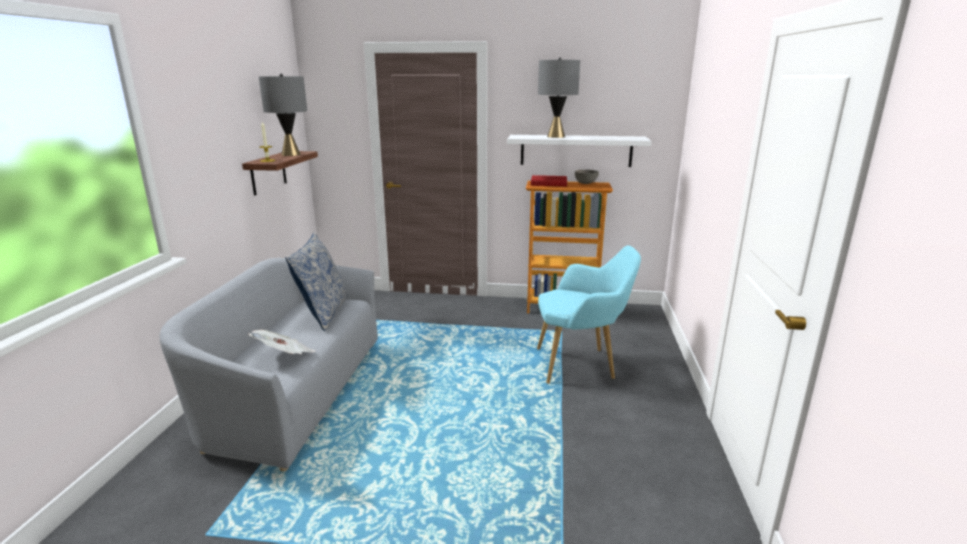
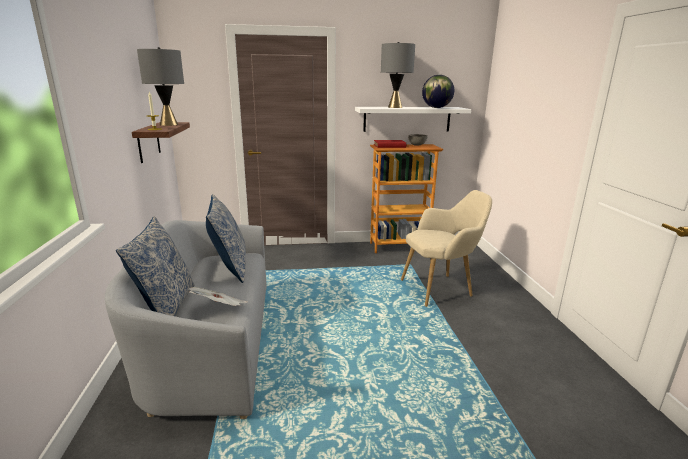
camera: 15 degrees left, 0 degrees up
turquoise armchair [537,246,641,384] -> beige armchair [401,190,492,307]
none -> pillow [116,216,195,316]
none -> globe [422,75,454,108]

